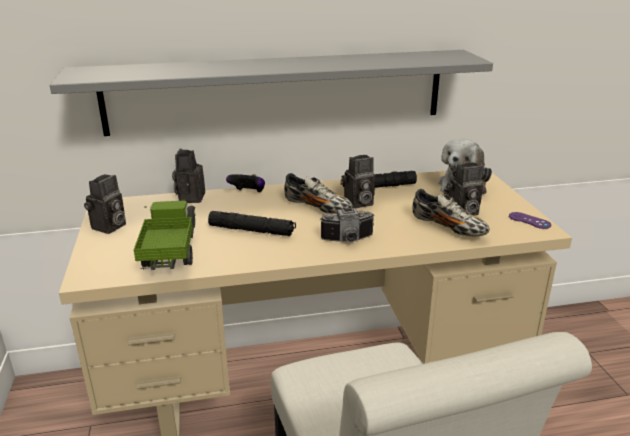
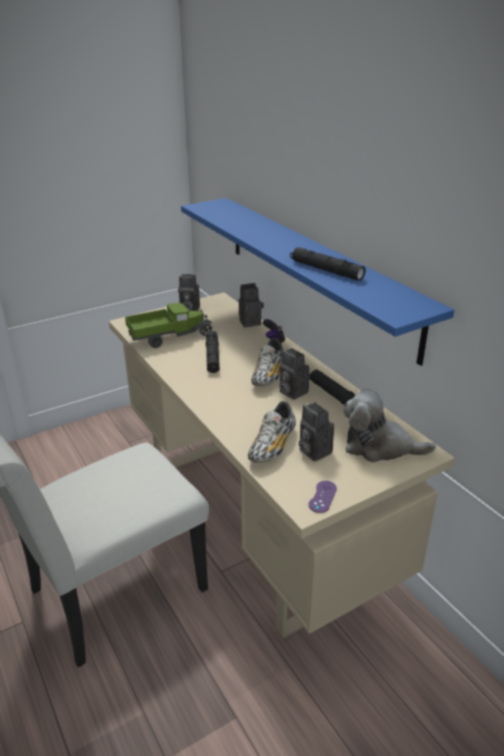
camera: 70 degrees right, 5 degrees up
grey shelf [50,50,493,136] -> blue shelf [181,198,454,366]
camera [320,208,374,242] -> none
none -> black flashlight [290,247,366,281]

